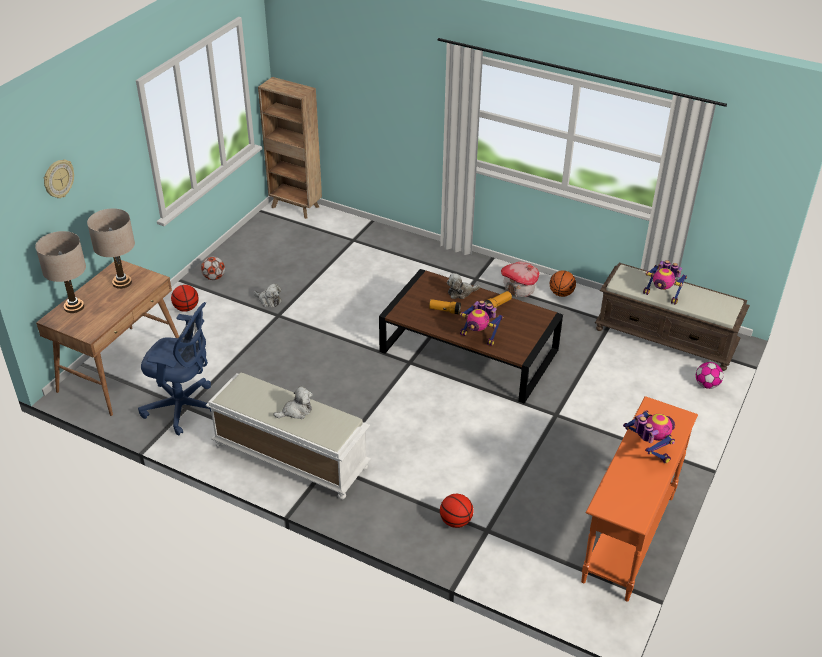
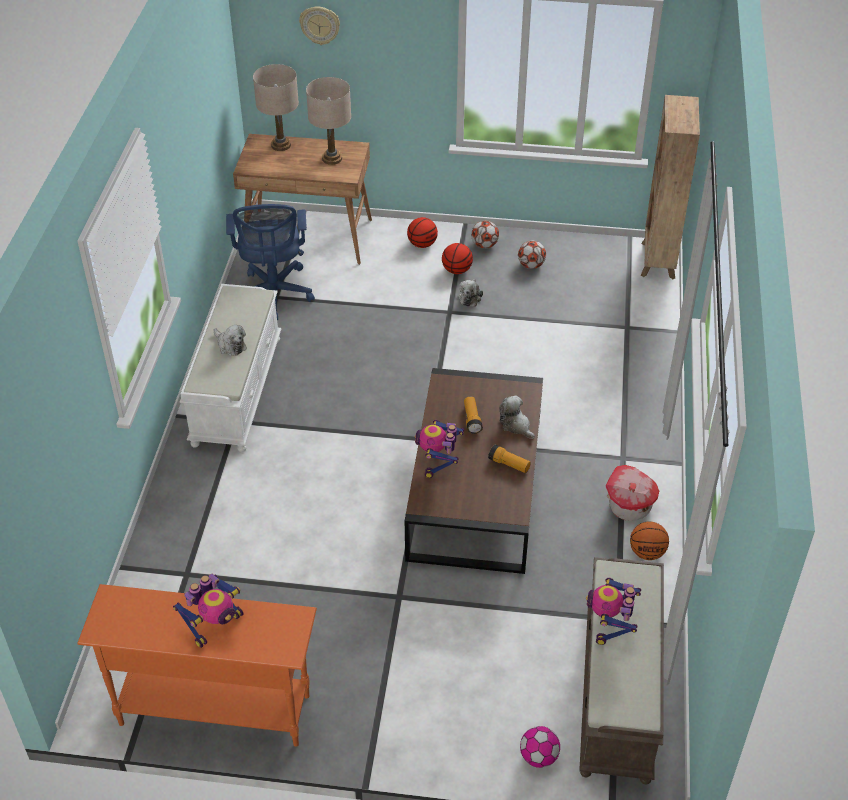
camera: 70 degrees right, 5 degrees up
basketball [440,494,473,528] -> basketball moved to [442,243,473,274]
none -> football [518,240,546,269]

